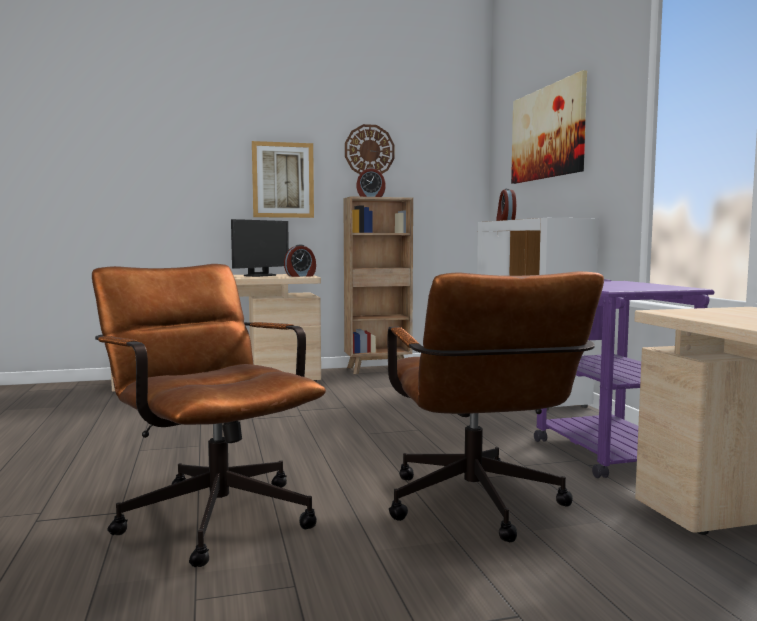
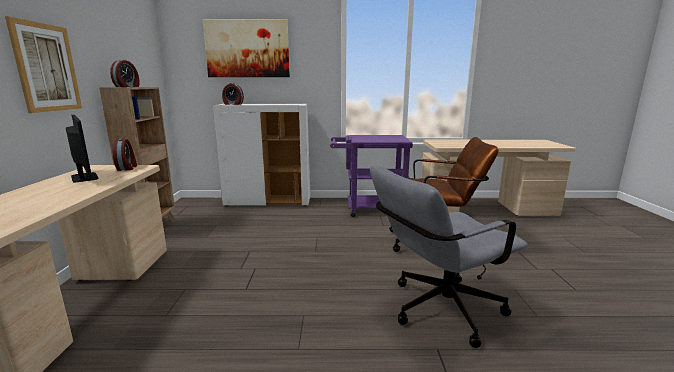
camera: 75 degrees left, 10 degrees up
brown office chair [92,264,326,567] -> grey office chair [370,165,528,348]
wall clock [345,124,395,174] -> none

